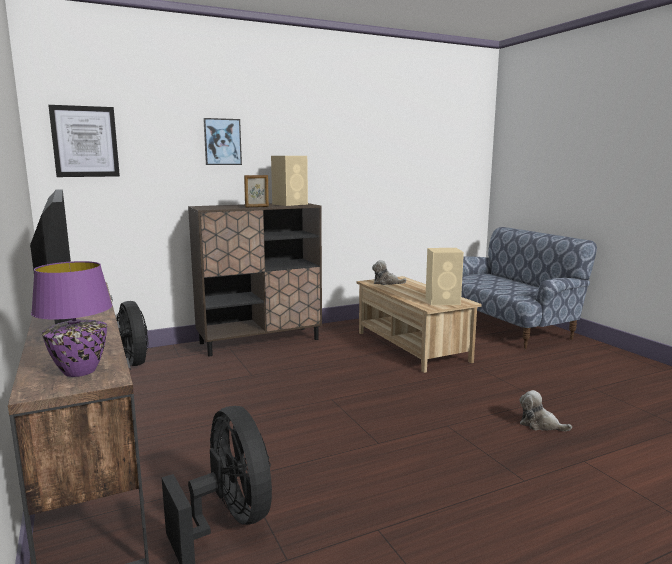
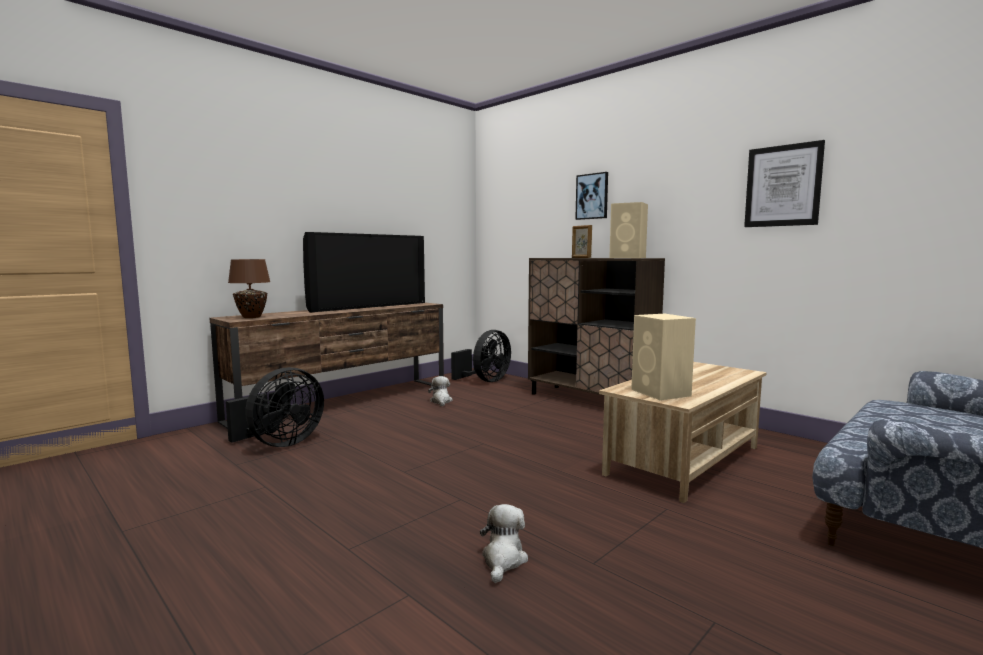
camera: 70 degrees right, 5 degrees down
purple table lamp [31,261,112,377] -> brown table lamp [228,259,270,318]
picture [48,105,120,177] -> picture moved to [744,140,825,227]
plush toy [372,260,407,285] -> plush toy moved to [428,376,453,406]

